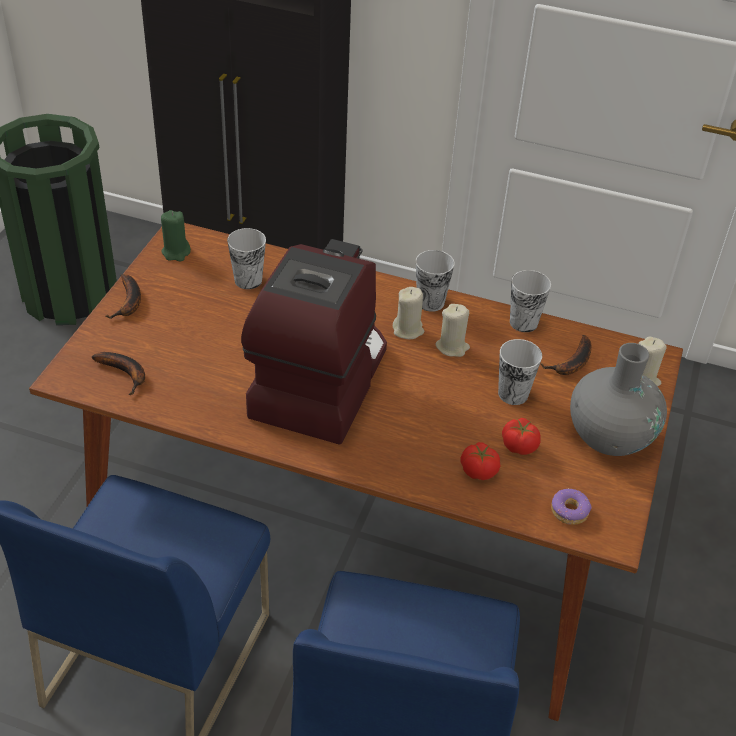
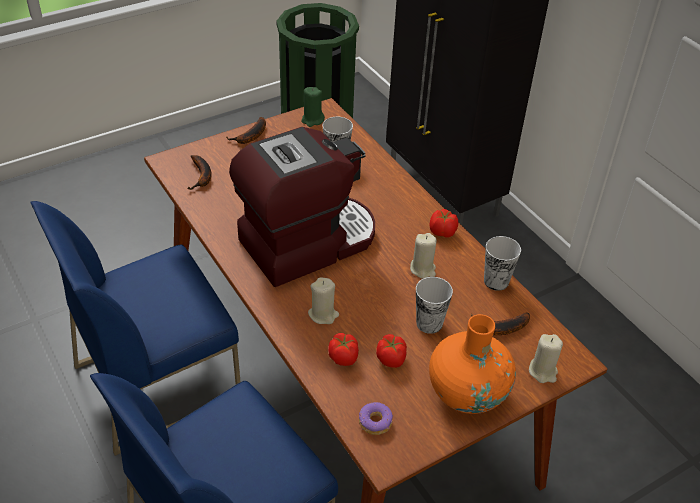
camera: 40 degrees right, 0 degrees up
beige candle [393,287,424,339] -> beige candle moved to [308,277,339,324]
cup [416,250,455,312] -> tomato [430,209,458,237]
grey vase [570,343,667,456] -> orange vase [429,314,516,414]

